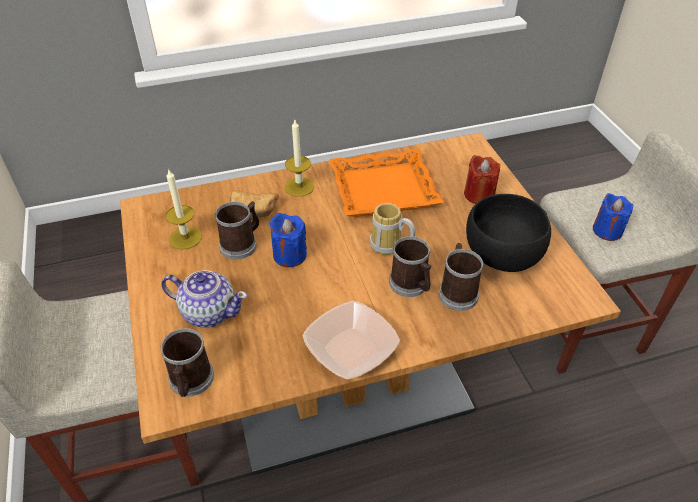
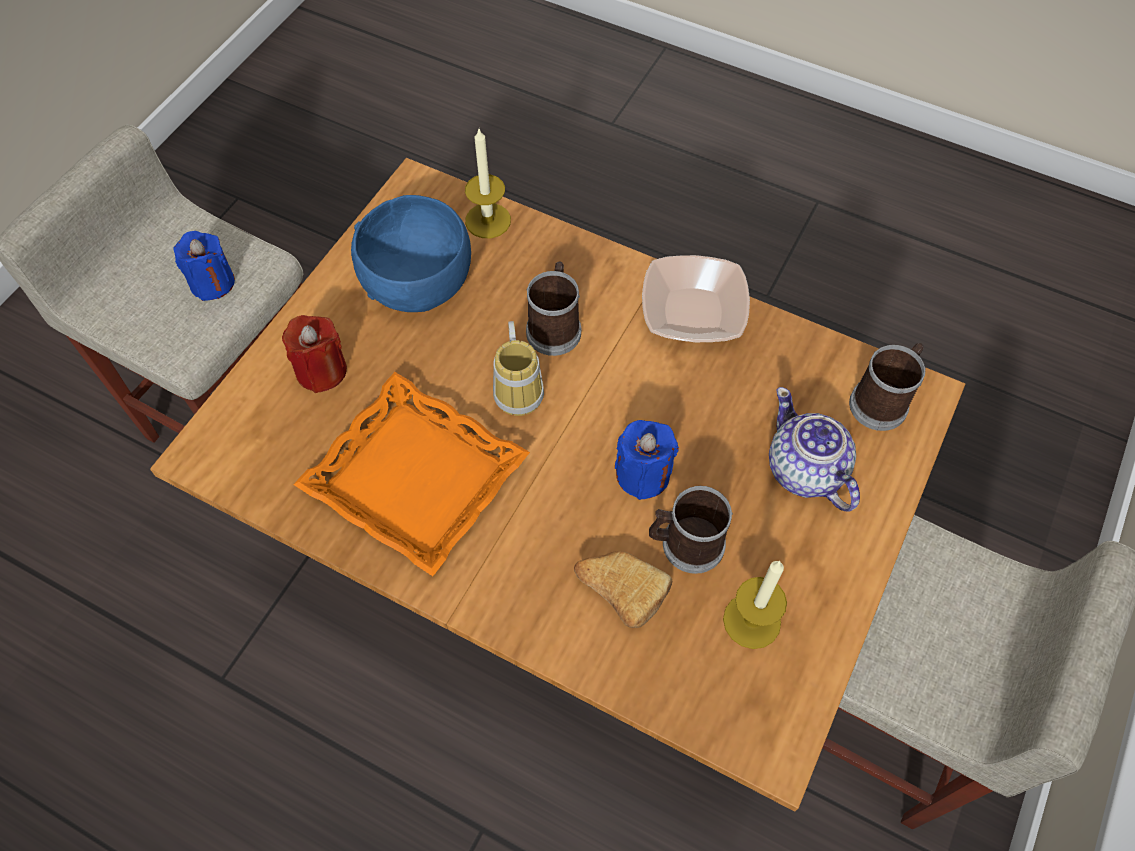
camera: 135 degrees left, 15 degrees up
candle [285,120,314,197] -> candle moved to [465,129,511,238]
mug [439,243,483,311] -> none
black bowl [466,194,551,272] -> blue bowl [351,195,471,312]

